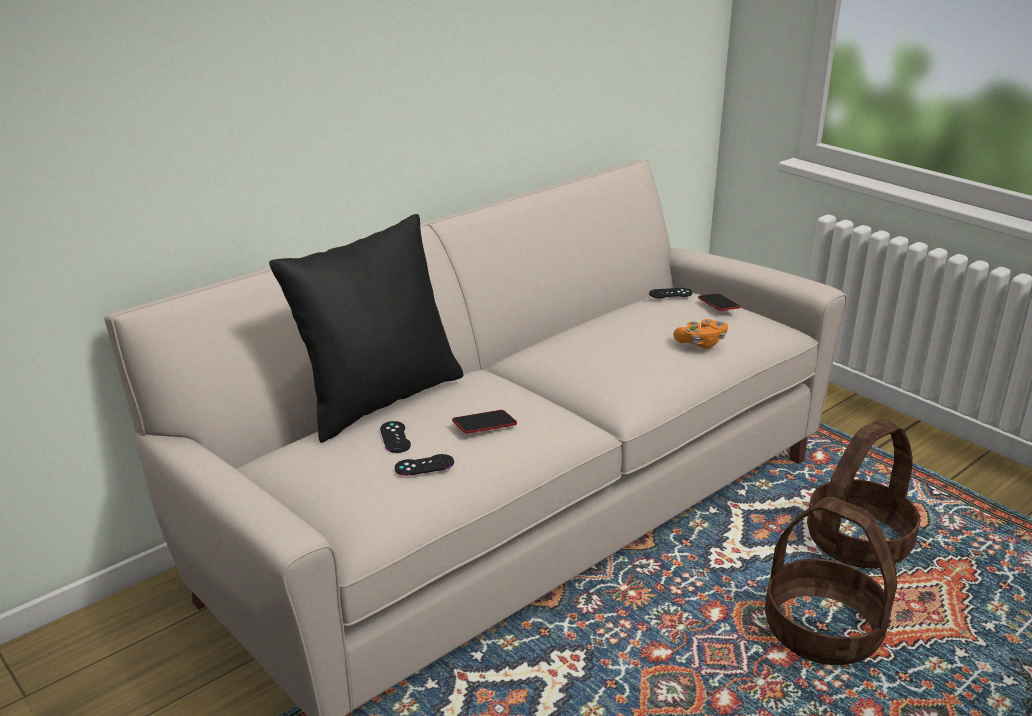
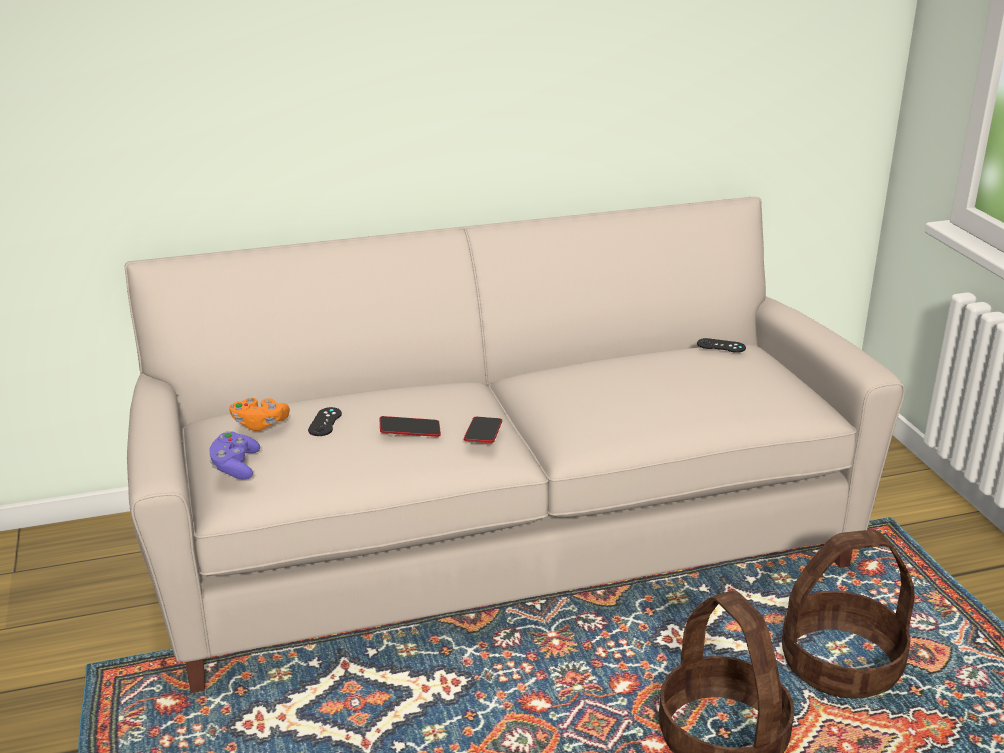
camera: 25 degrees right, 0 degrees up
black pillow [269,214,463,443] -> none
black game controller [395,454,454,476] -> none
orange game controller [673,319,728,349] -> orange game controller moved to [229,398,290,431]
phone [698,293,741,311] -> phone moved to [464,417,502,443]
none -> purple game controller [209,431,260,479]

